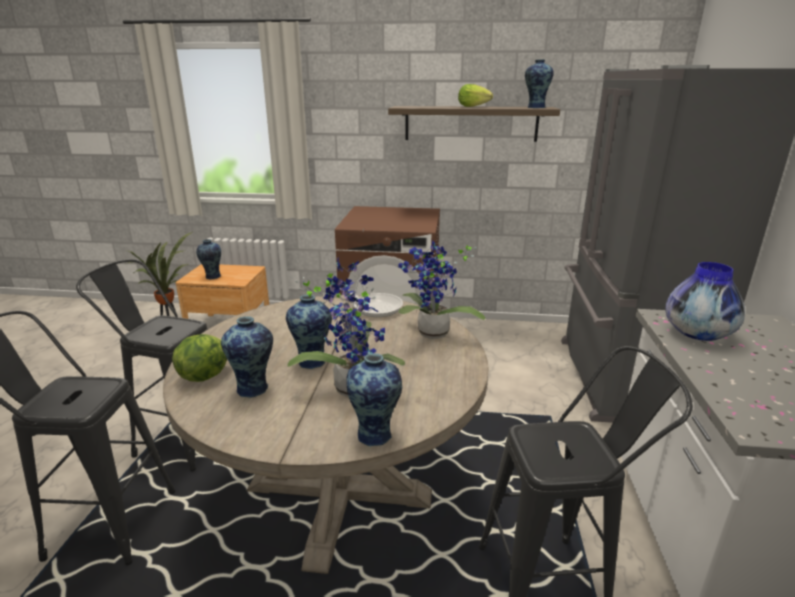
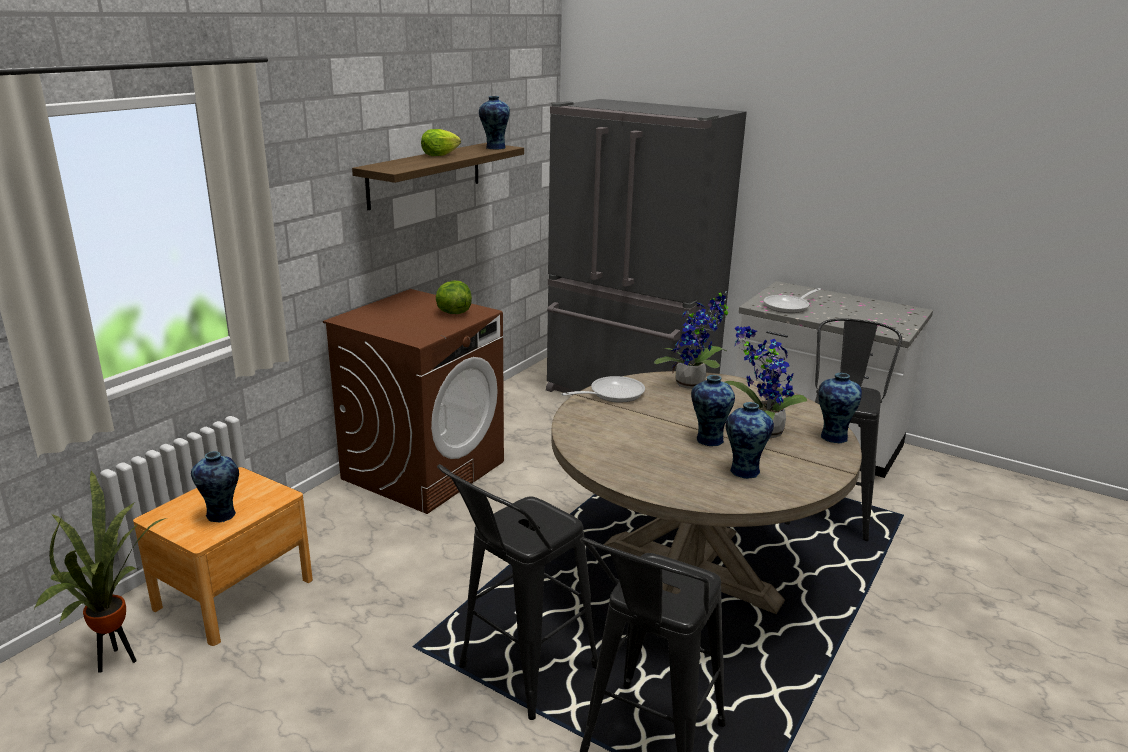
camera: 65 degrees left, 0 degrees up
lettuce [172,334,227,382] -> lettuce moved to [436,281,472,314]
vase [665,262,745,341] -> frying pan [764,288,821,313]

